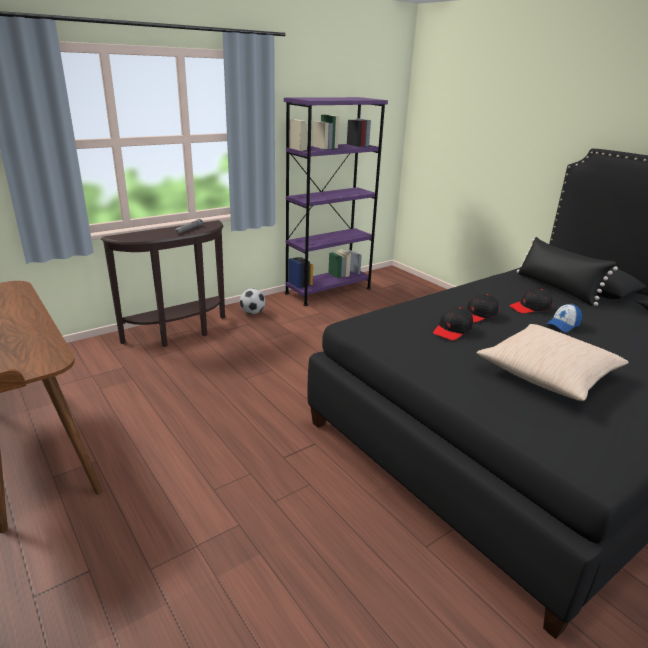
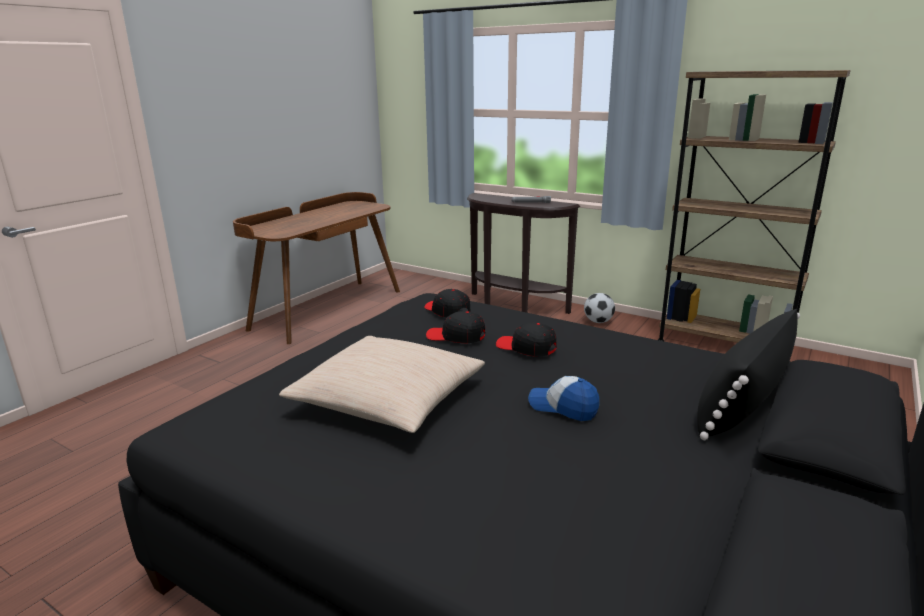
camera: 70 degrees right, 5 degrees down
purple bookcase [284,97,388,306] -> brown bookcase [658,70,851,343]
black cap [509,289,553,314] -> black cap moved to [424,289,471,318]

